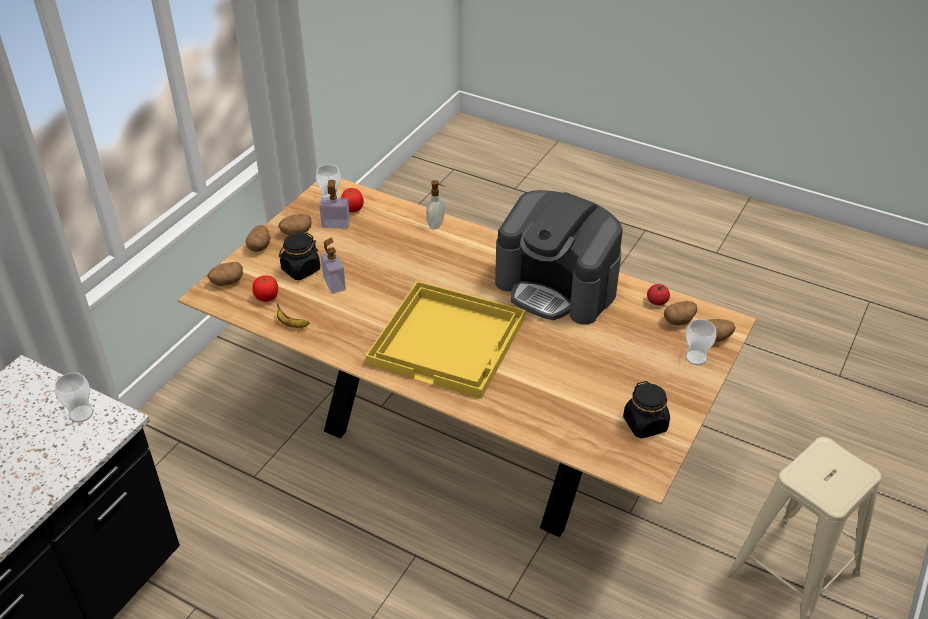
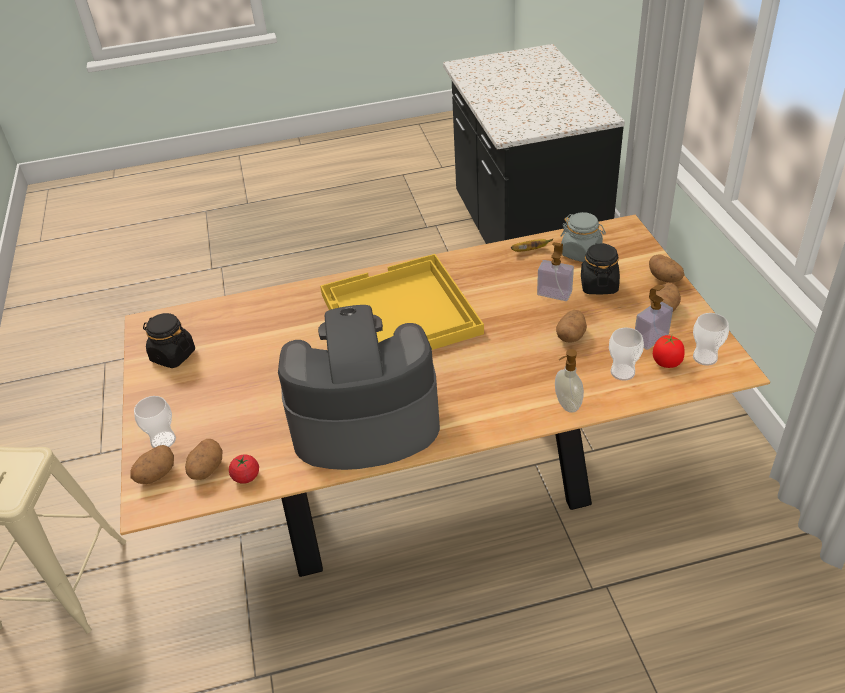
camera: 140 degrees right, 0 degrees up
cup [55,373,93,423] -> cup moved to [609,328,644,381]
potato [207,262,243,286] -> potato moved to [556,310,587,343]
tomato [253,275,278,302] -> grey jar [561,212,606,262]

